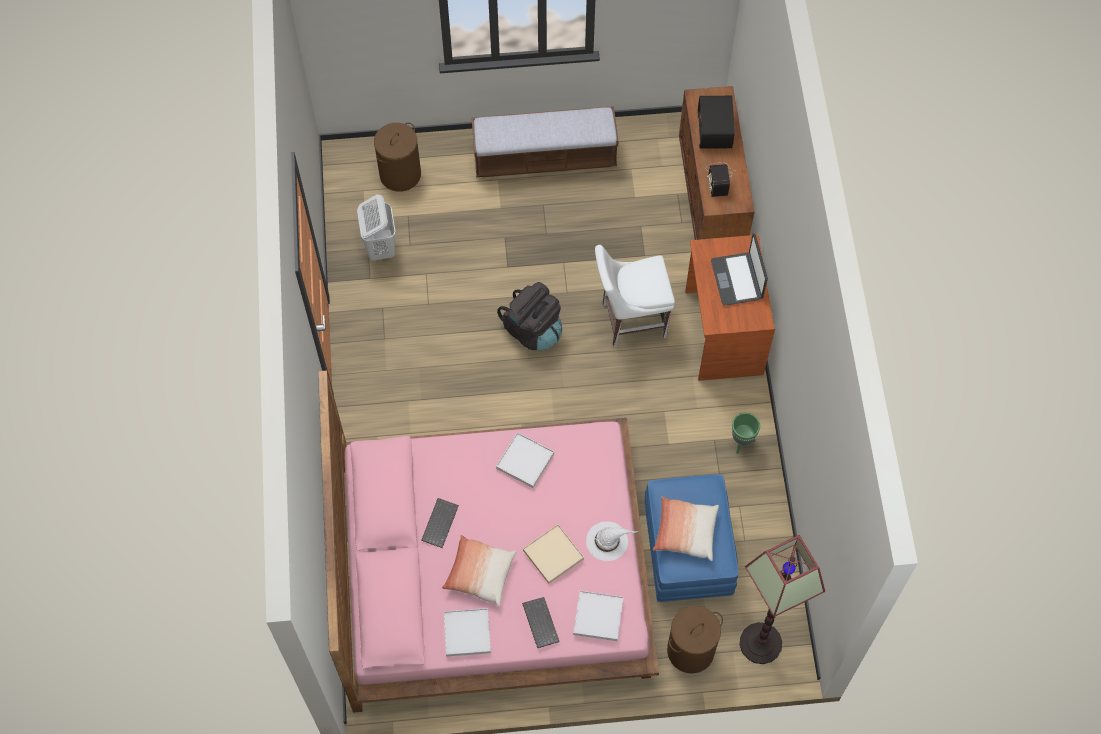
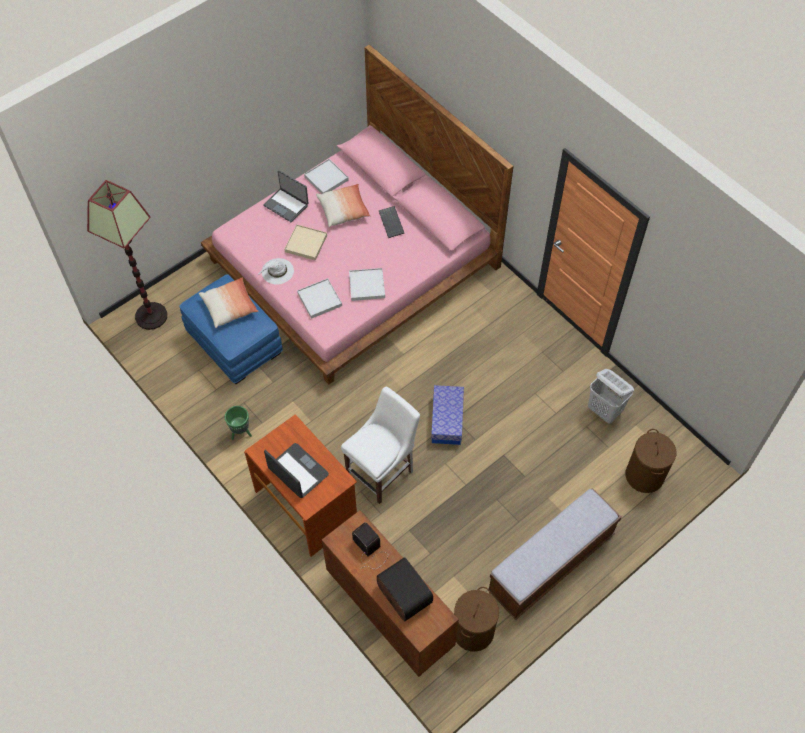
camera: 145 degrees right, 5 degrees down
black backpack [497,282,562,350] -> storage box [431,385,464,445]
keyboard [522,597,560,648] -> laptop [264,170,309,222]
white tray [573,591,624,641] -> white tray moved to [297,278,342,319]
brown laundry basket [667,606,723,673] -> brown laundry basket moved to [454,587,499,652]

